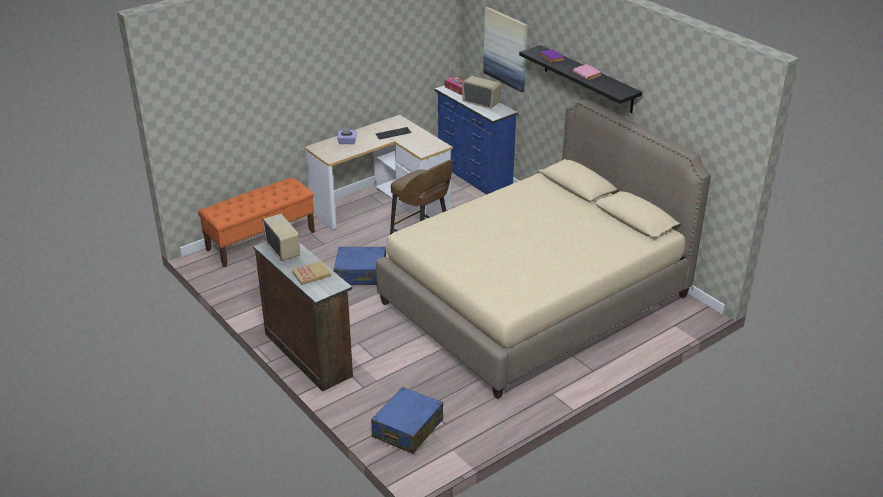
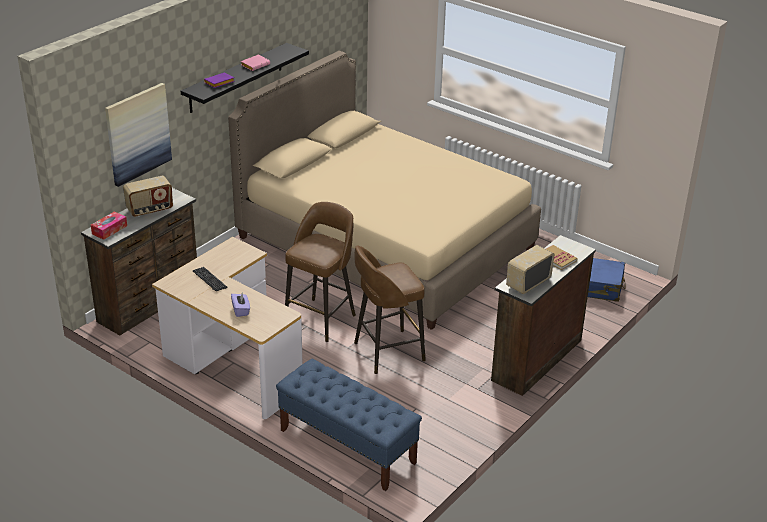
camera: 105 degrees left, 0 degrees up
orange bench [198,177,315,267] -> blue bench [276,359,422,491]
blue suitcase [334,246,386,285] -> brown stool [354,246,426,374]
blue dresser [435,85,518,194] -> brown dresser [81,188,197,335]
radio [462,76,501,109] -> radio turned 135 degrees counterclockwise [123,176,173,217]

